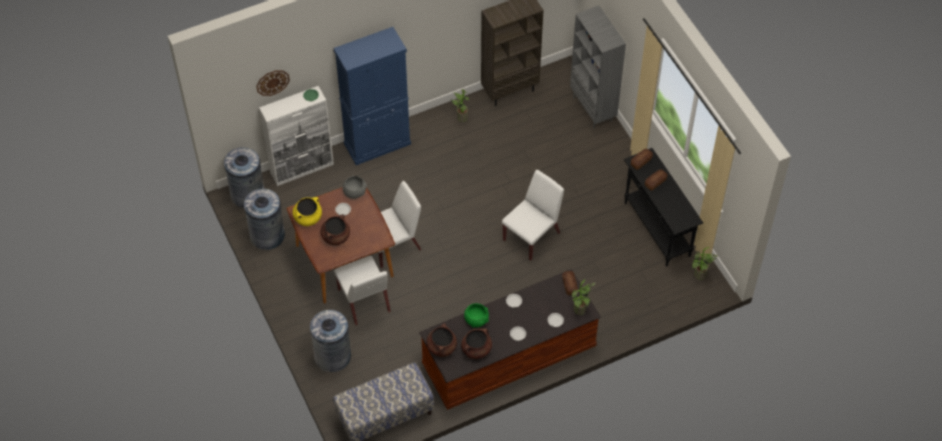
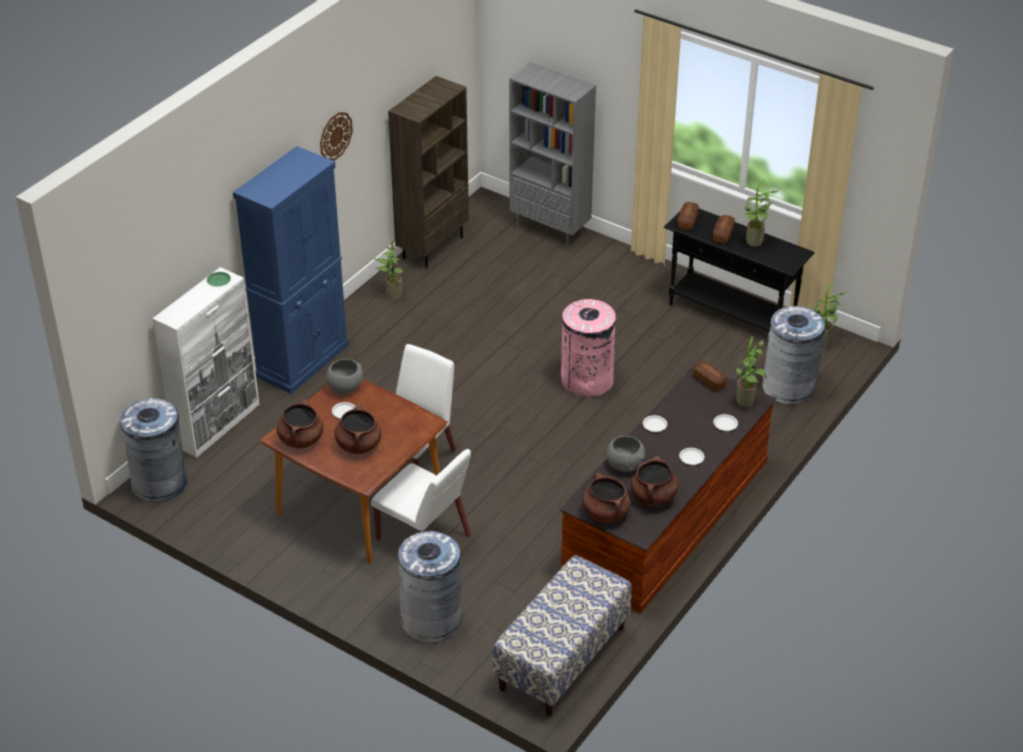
camera: 30 degrees left, 15 degrees down
grey trash can [244,188,285,250] -> grey trash can moved to [762,306,825,405]
wall clock [256,70,290,96] -> wall clock moved to [320,112,353,161]
yellow cooking pot [292,197,322,226] -> brown cooking pot [277,399,323,448]
green bowl [464,303,489,328] -> grey bowl [606,436,646,472]
white chair [502,170,564,261] -> pink trash can [561,299,616,397]
none -> potted plant [745,180,779,247]

